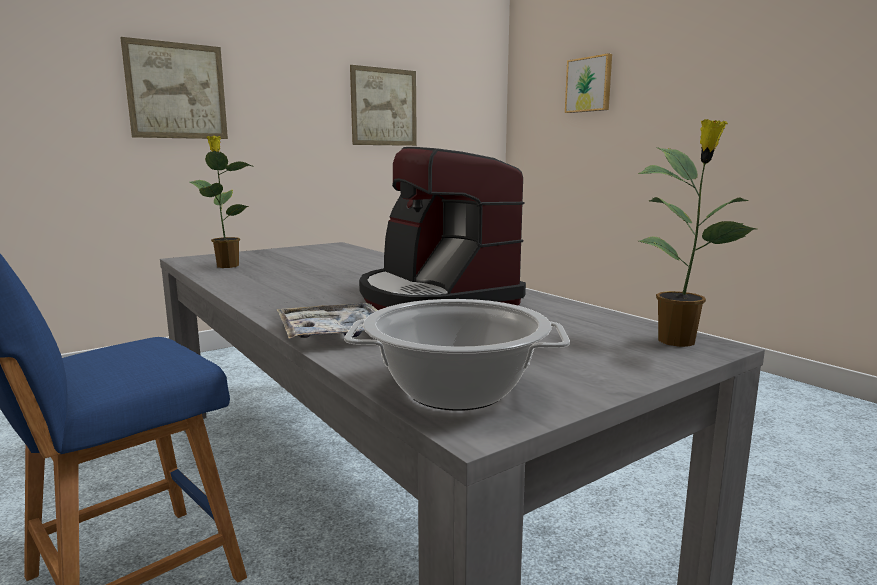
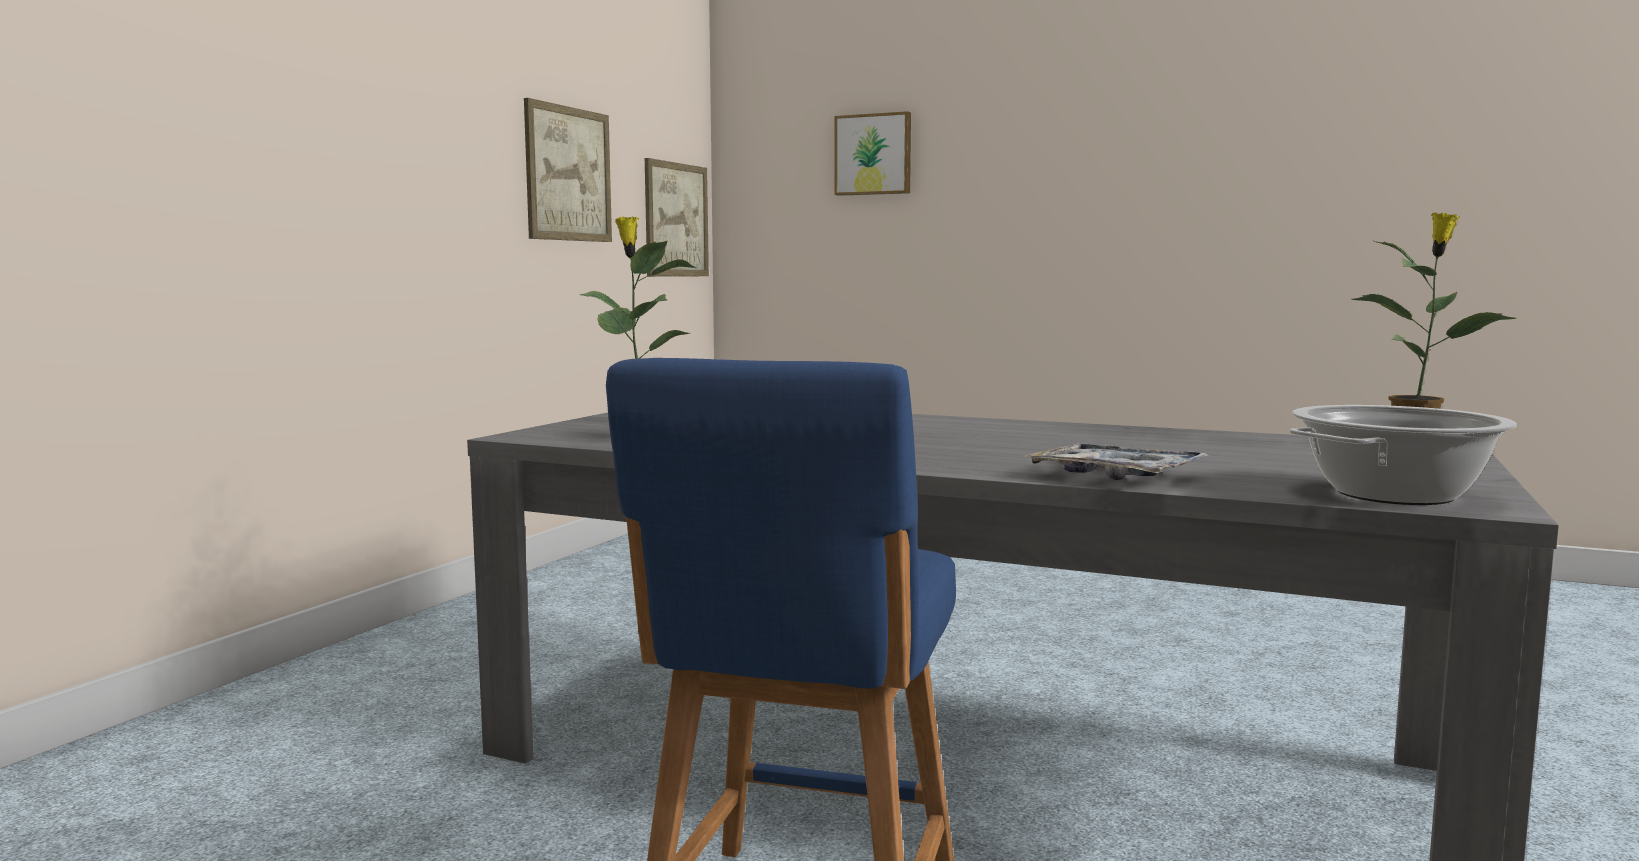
camera: 30 degrees left, 5 degrees down
picture [120,37,228,139] -> picture moved to [645,158,709,277]
coffee machine [359,147,526,310] -> none

